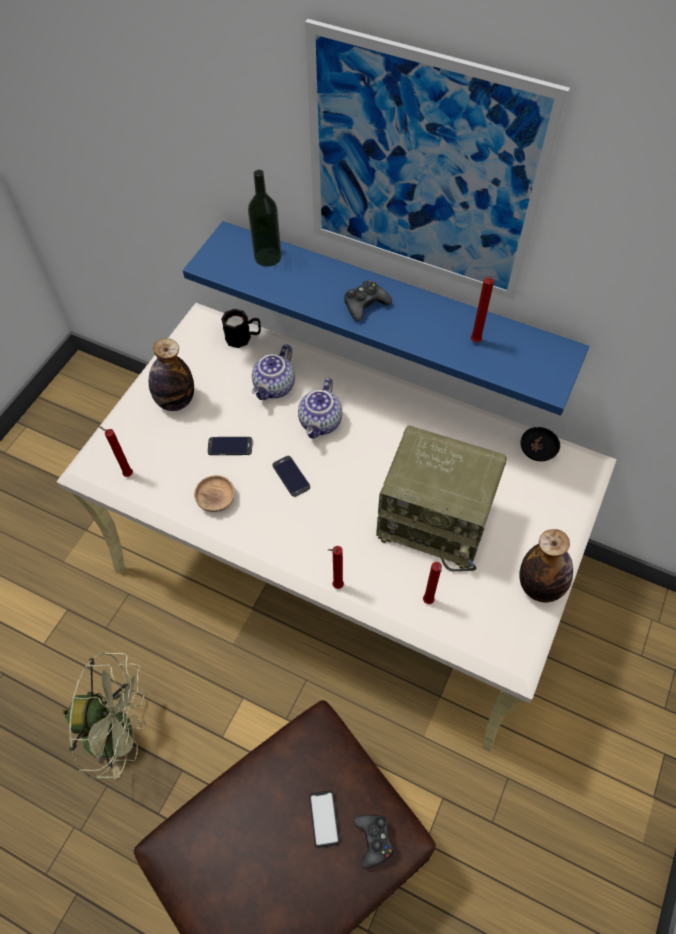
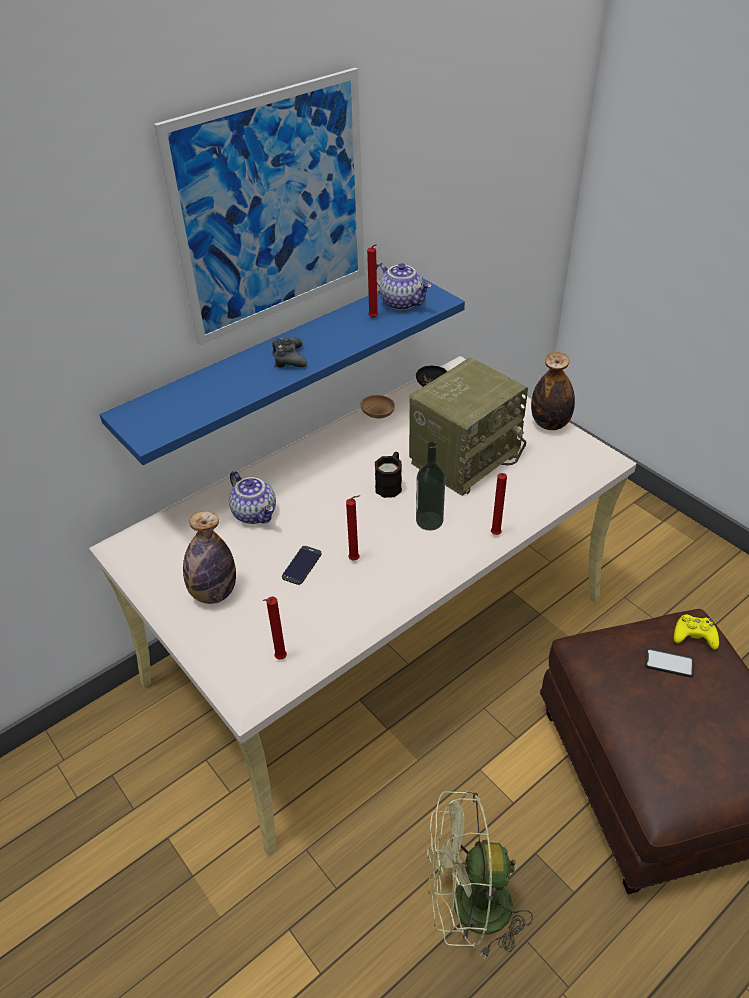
camera: 65 degrees left, 15 degrees down
green fan [62,652,147,780] -> green fan turned 120 degrees counterclockwise [427,791,533,960]
brown bowl [194,475,235,512] -> brown bowl moved to [360,395,395,419]
black mug [221,309,261,348] -> black mug moved to [375,452,402,498]
bottle [248,170,282,267] -> bottle moved to [416,442,446,531]
phone [272,456,310,497] -> none
teapot [298,378,342,438] -> teapot moved to [376,263,432,310]
black game controller [353,814,395,868] -> yellow game controller [674,614,719,649]
red candle [423,562,442,604] -> red candle moved to [346,495,361,560]

